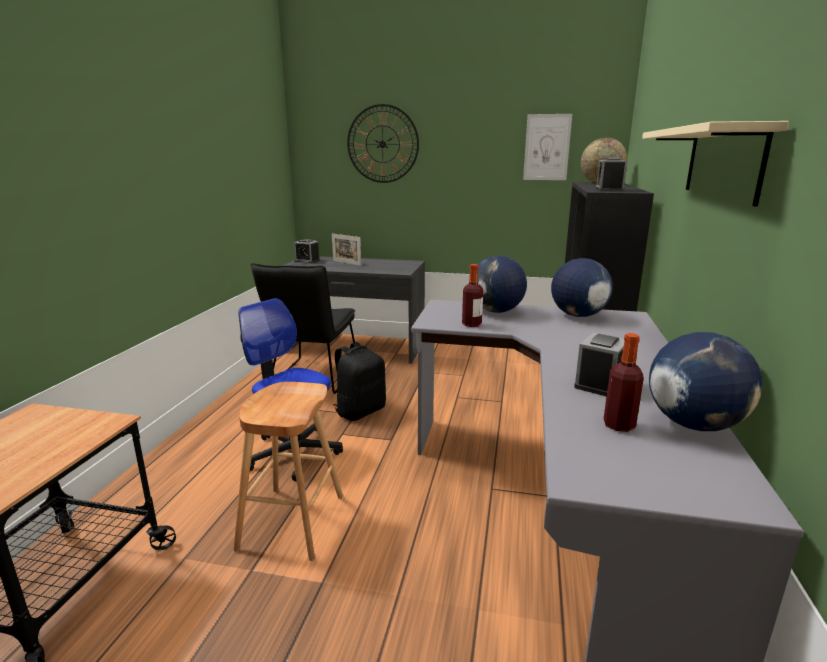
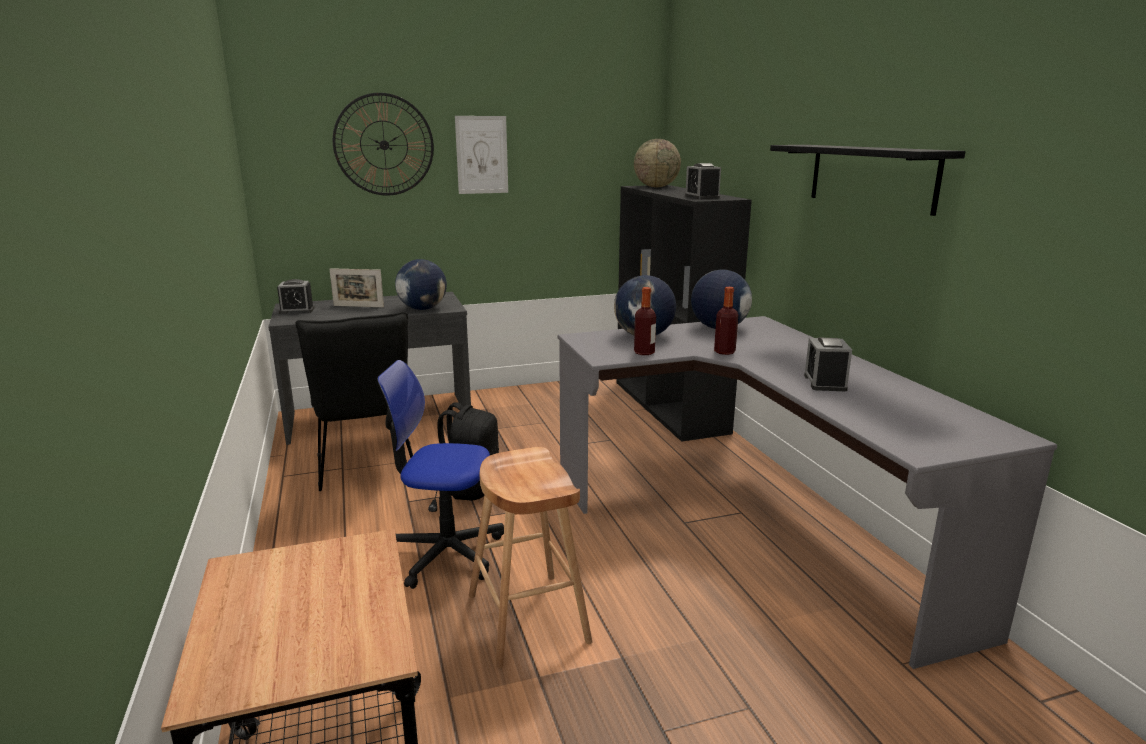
camera: 30 degrees left, 0 degrees up
picture [523,114,572,180] -> picture moved to [455,116,508,194]
bottle [604,333,644,432] -> bottle moved to [714,287,738,355]
beige shelf [642,121,789,207] -> black shelf [770,145,966,216]
globe [649,332,763,431] -> globe moved to [395,259,447,310]

